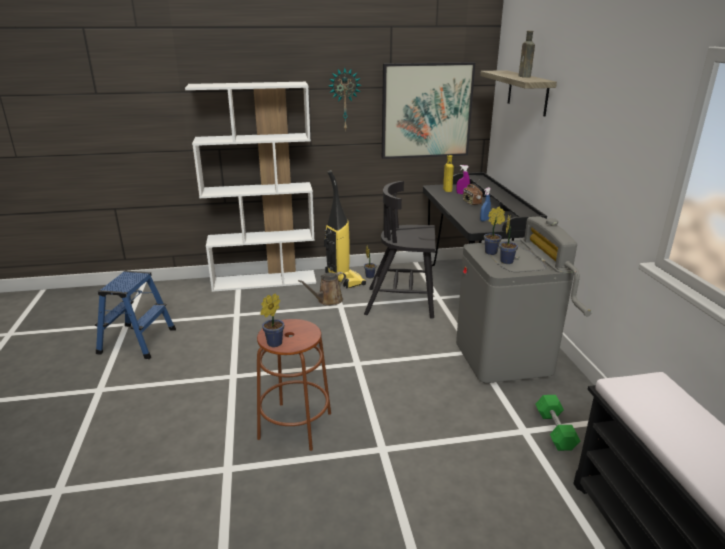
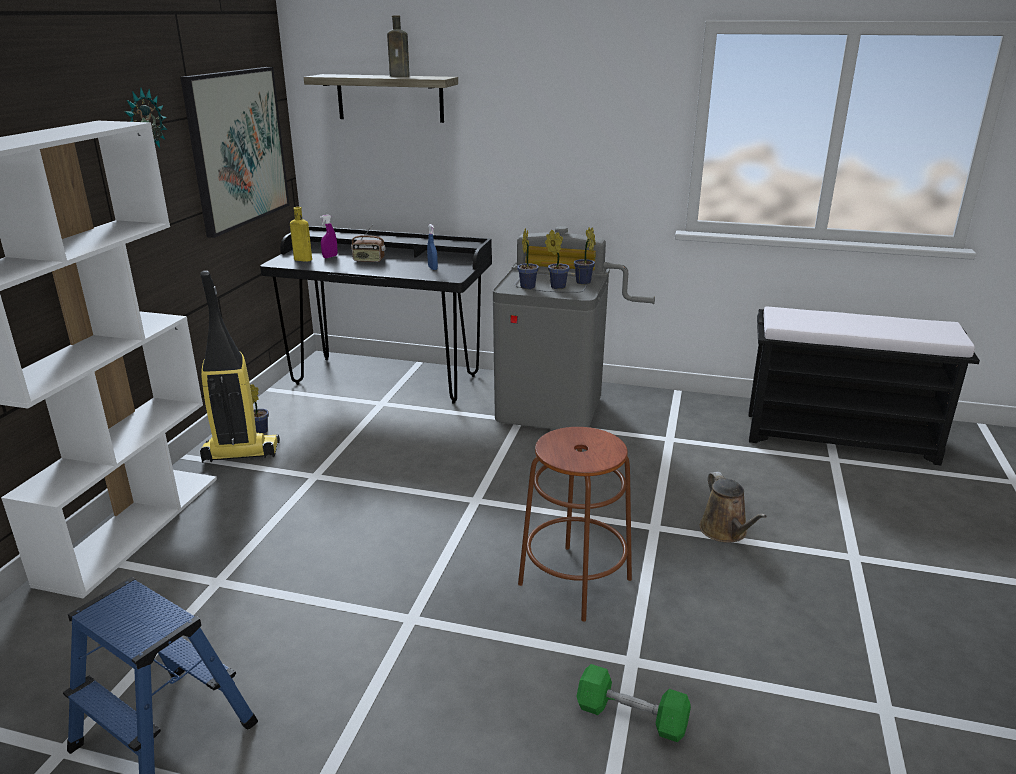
camera: 65 degrees left, 0 degrees up
potted plant [260,293,284,347] -> potted plant moved to [574,227,596,285]
brown watering can [298,272,346,305] -> brown watering can moved to [700,472,767,543]
black chair [364,181,436,319] -> none
green dumbbell [536,395,580,451] -> green dumbbell moved to [576,664,691,742]

